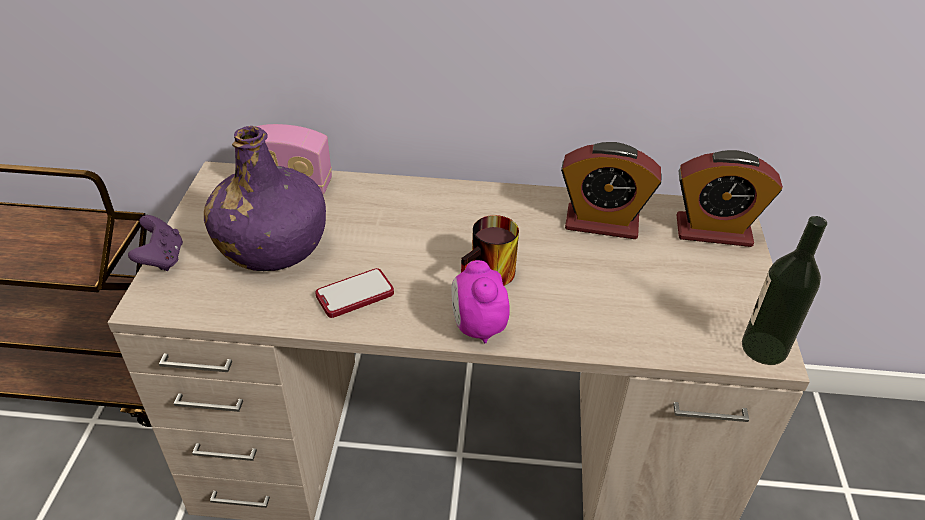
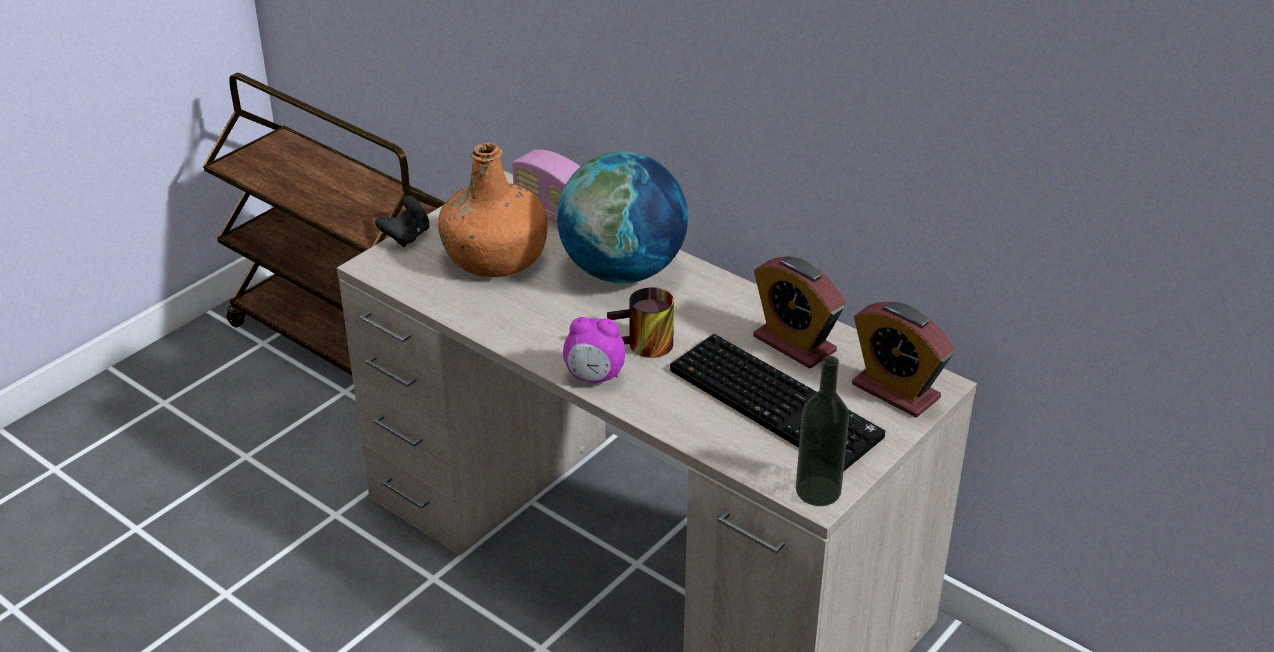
camera: 35 degrees right, 5 degrees down
purple game controller [128,215,183,271] -> black game controller [375,195,430,247]
purple bottle [204,126,326,271] -> orange bottle [438,143,548,277]
phone [315,268,394,318] -> none
alarm clock [451,260,510,343] -> alarm clock turned 105 degrees counterclockwise [563,317,625,383]
none -> globe [557,152,688,283]
none -> keyboard [670,334,885,471]

